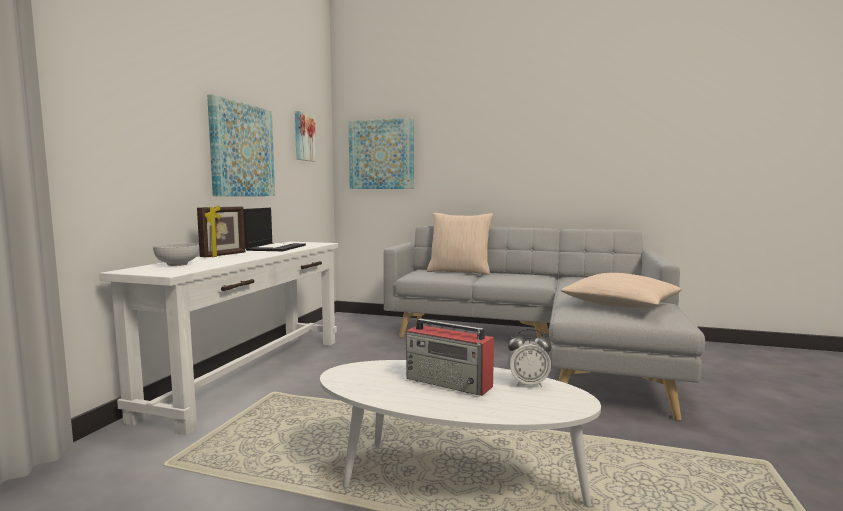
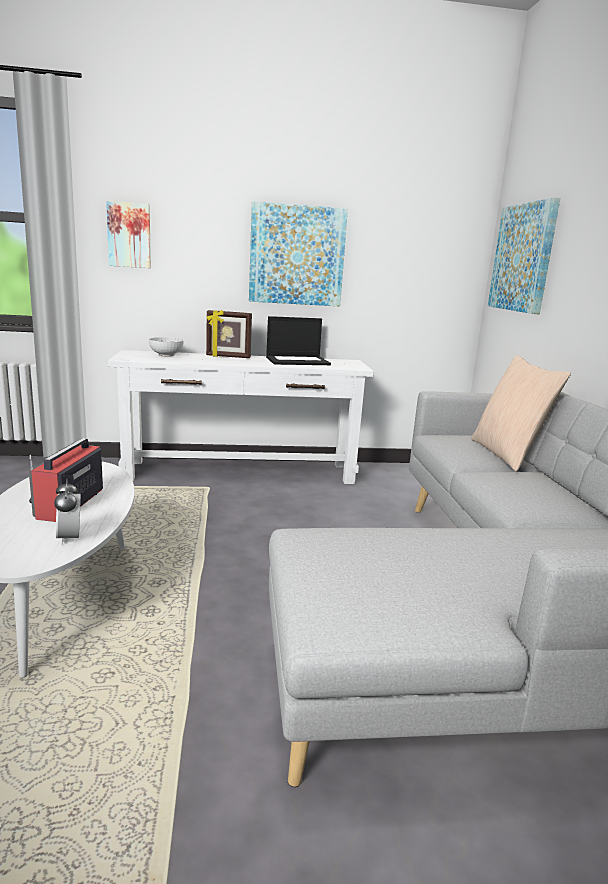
camera: 65 degrees right, 10 degrees up
picture [295,111,316,162] -> picture moved to [106,201,151,268]
beige pillow [561,273,682,308] -> none

